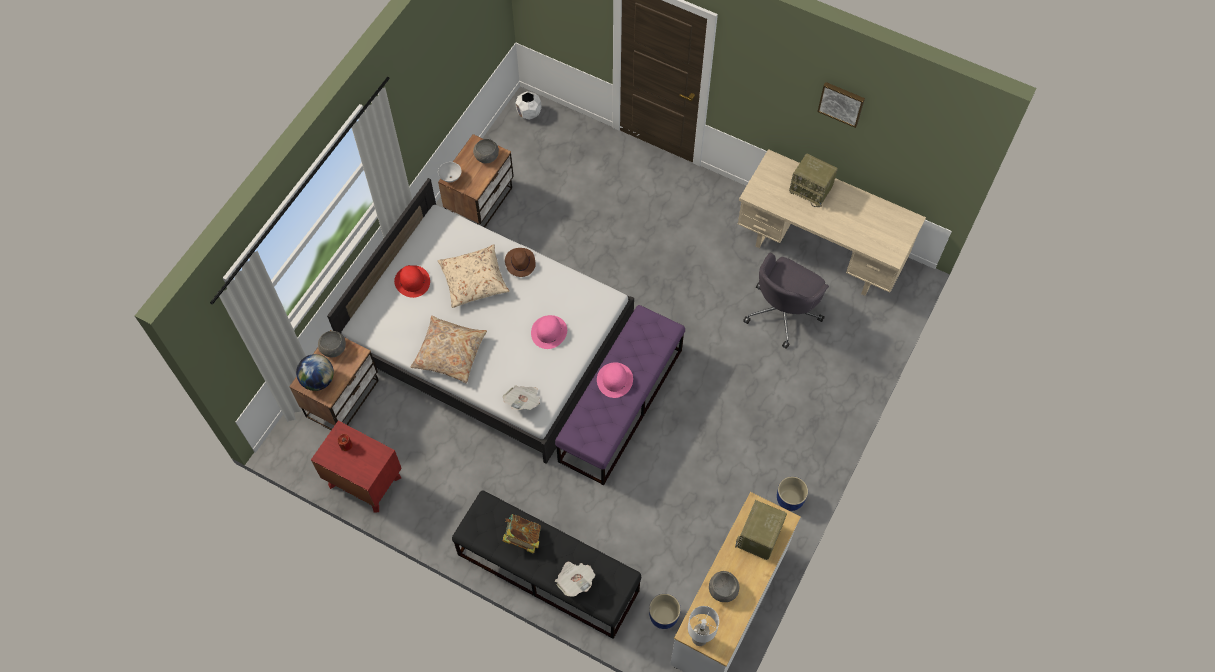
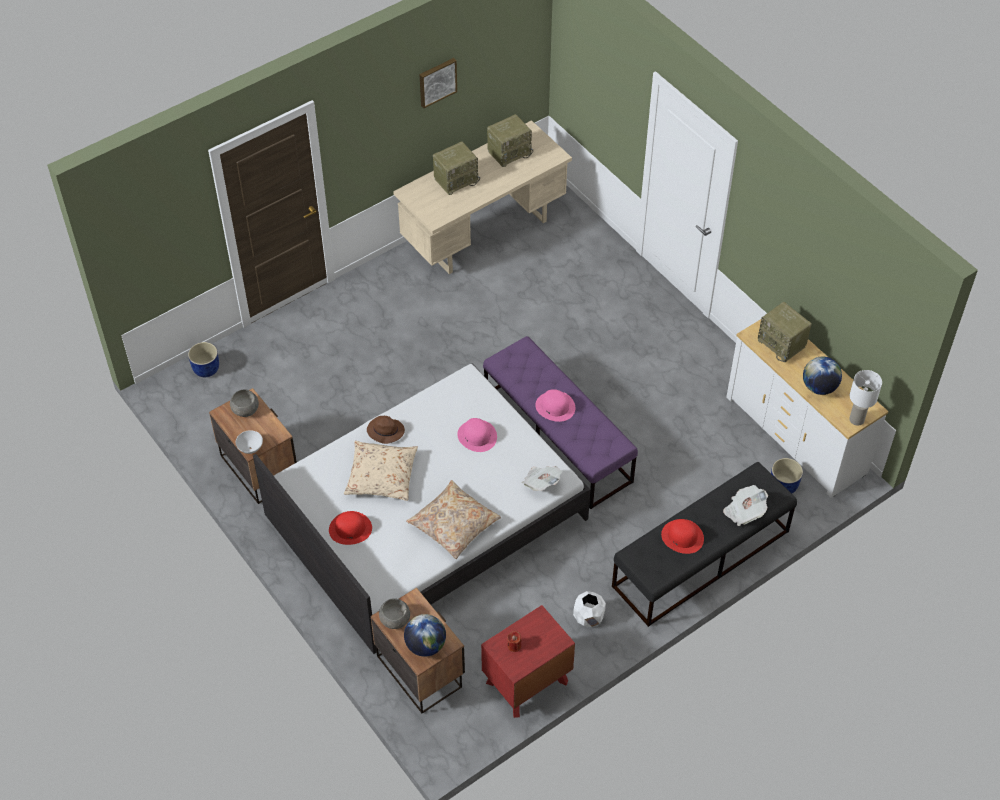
camera: 65 degrees left, 10 degrees down
book [503,514,541,554] -> red hat [661,519,704,554]
white planter [516,91,542,120] -> white planter moved to [573,591,606,627]
grey bowl [709,571,739,602] -> globe [803,356,842,395]
grey office chair [743,253,829,349] -> none
blue planter [777,476,808,511] -> blue planter moved to [188,342,219,377]
none -> radio [487,114,533,167]

